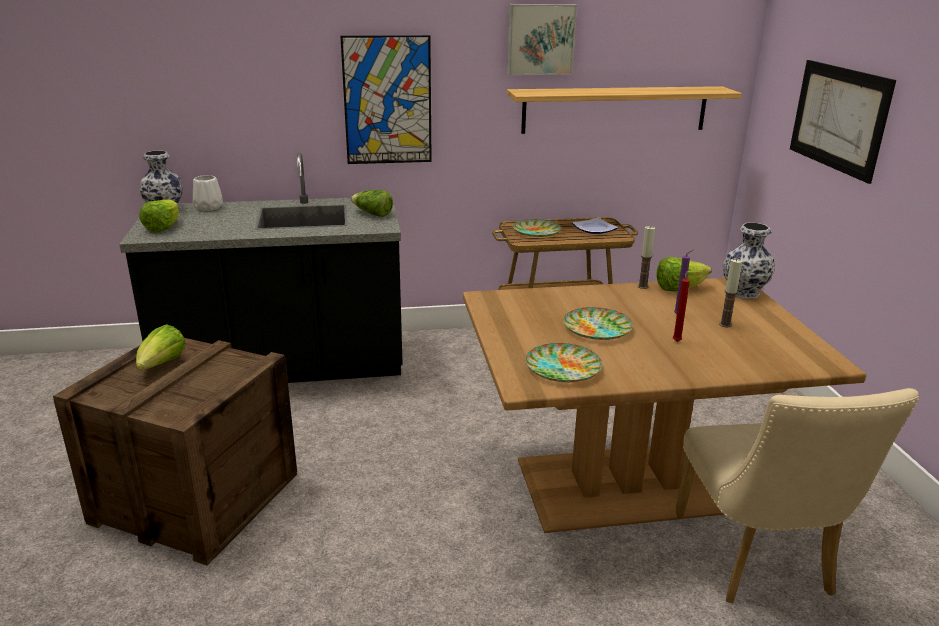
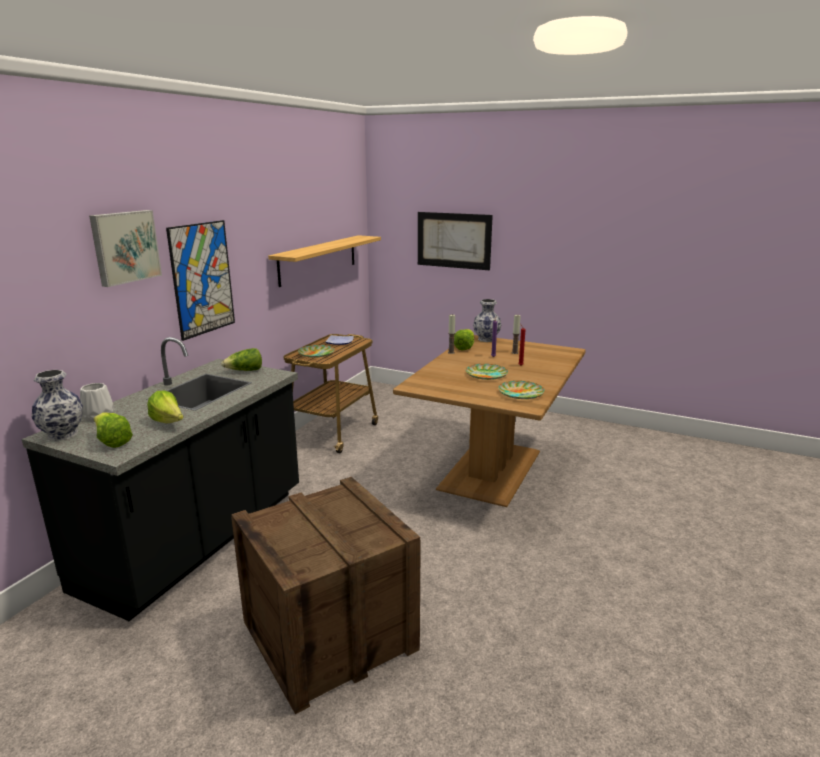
camera: 55 degrees left, 5 degrees down
lettuce [136,324,186,370] -> lettuce moved to [147,391,184,423]
picture [507,4,577,75] -> picture moved to [89,210,162,287]
beige chair [676,388,919,603] -> none

